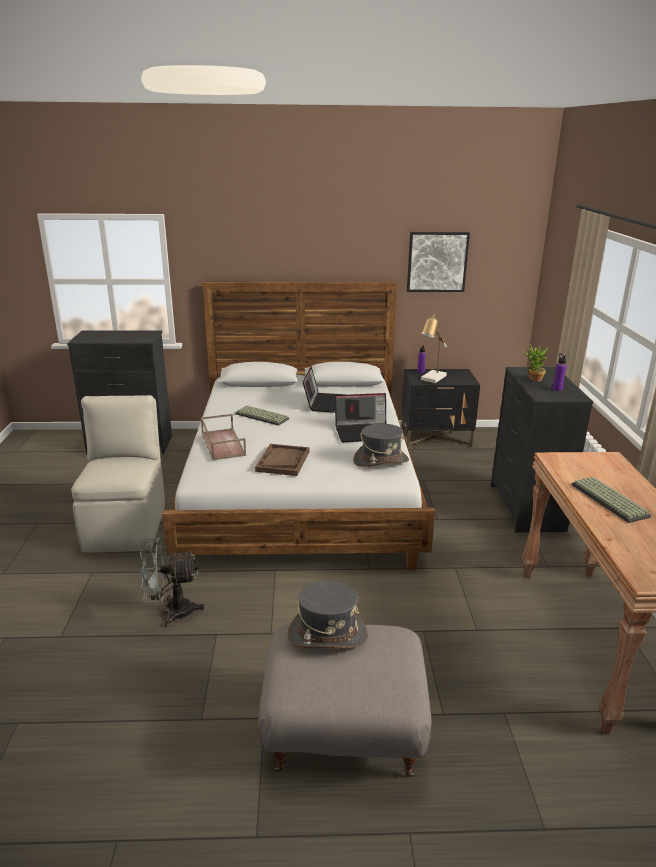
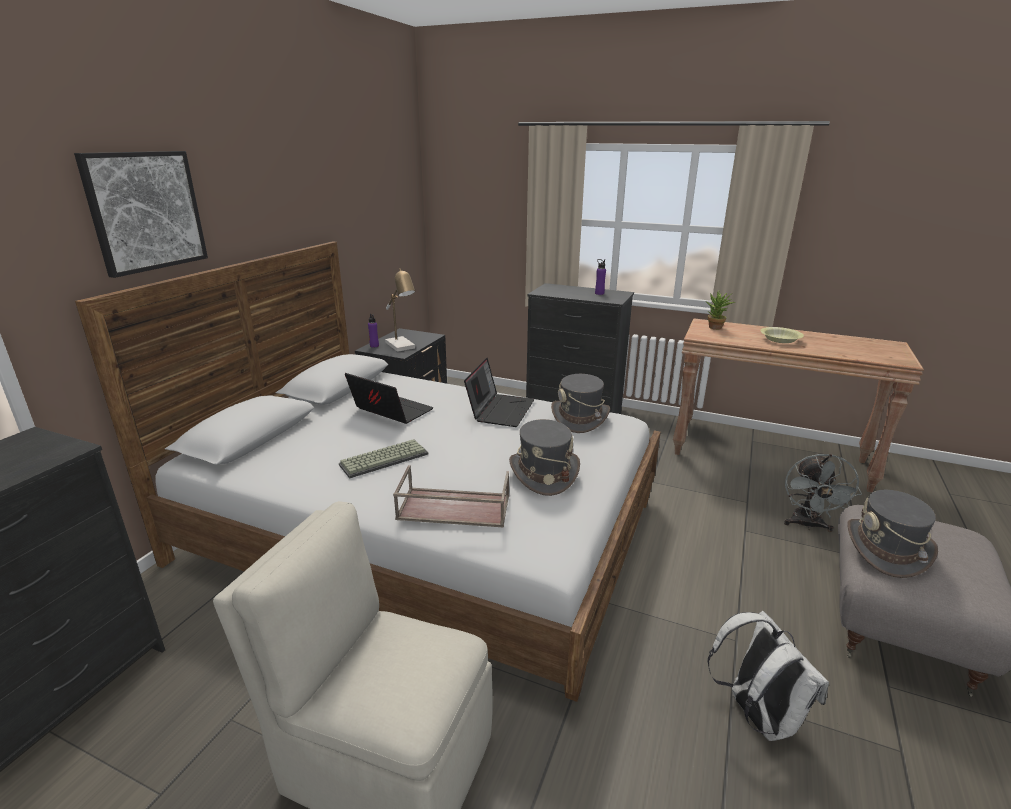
camera: 65 degrees left, 0 degrees up
grey fan [140,537,205,627] -> grey fan moved to [784,454,862,532]
brown tray [255,444,310,476] -> grey hat [509,419,580,496]
picture [407,232,470,292] -> picture moved to [74,151,208,278]
potted plant [523,343,551,382] -> potted plant moved to [706,291,735,330]
keyboard [572,477,652,523] -> yellow bowl [760,327,804,343]
none -> white backpack [707,611,829,741]

